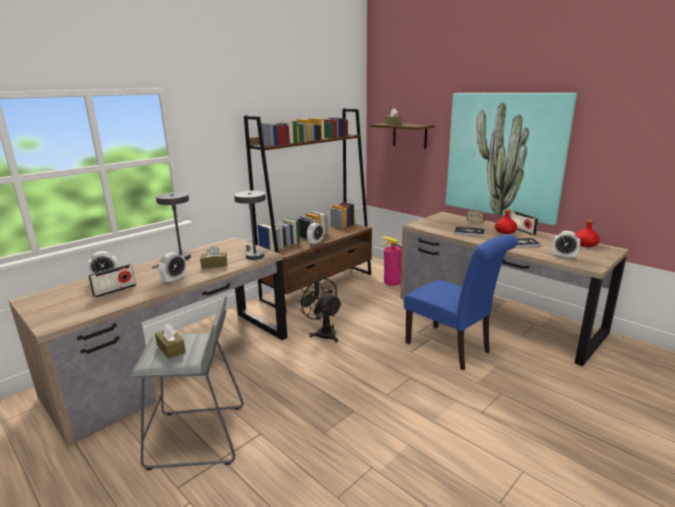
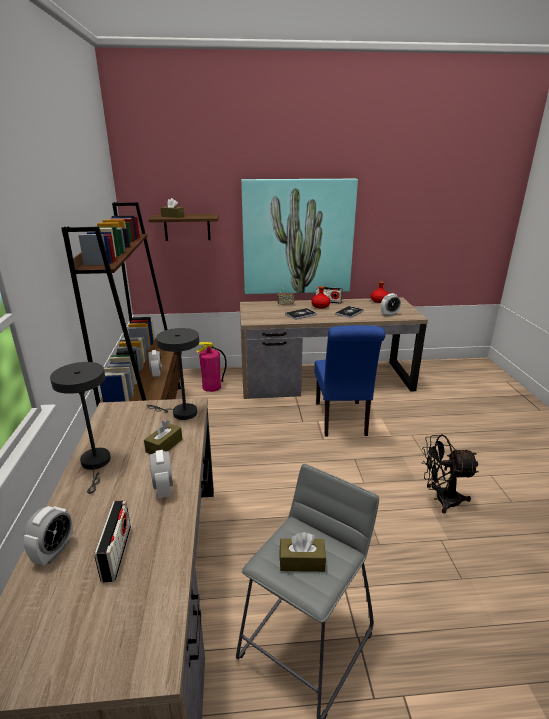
camera: 50 degrees left, 5 degrees up
black fan [296,276,342,343] -> black fan moved to [422,434,479,513]
blue chair [404,234,518,370] -> blue chair turned 90 degrees clockwise [314,325,385,436]

